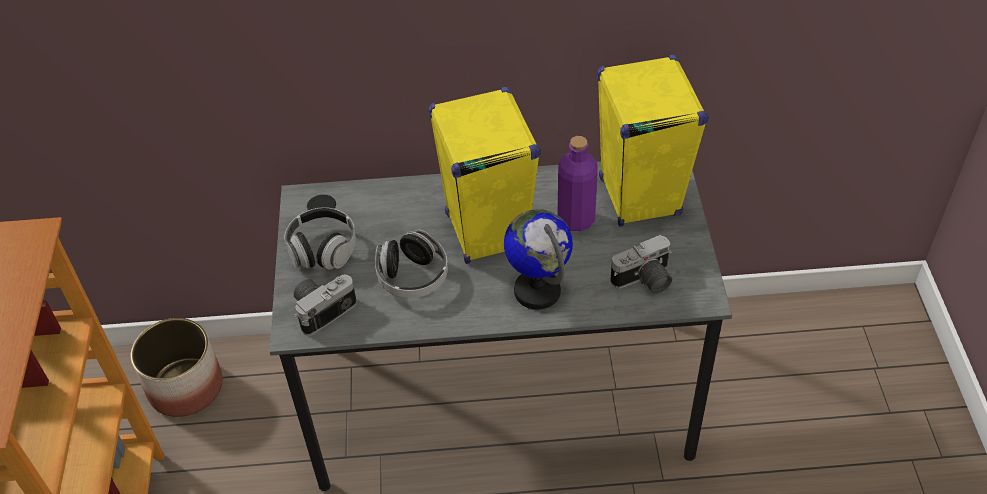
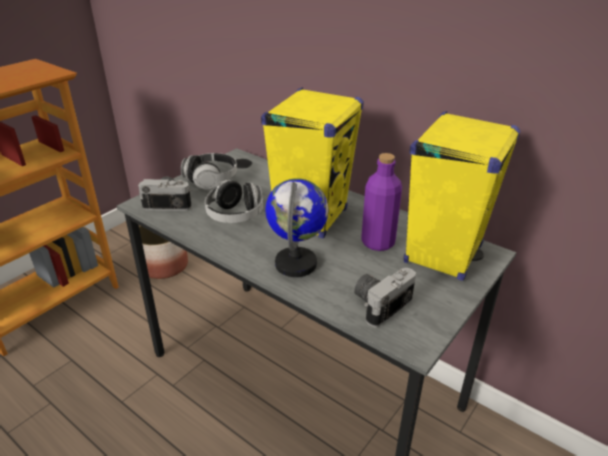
camera: 40 degrees right, 15 degrees down
camera [610,235,672,294] -> camera turned 120 degrees clockwise [354,268,416,328]

